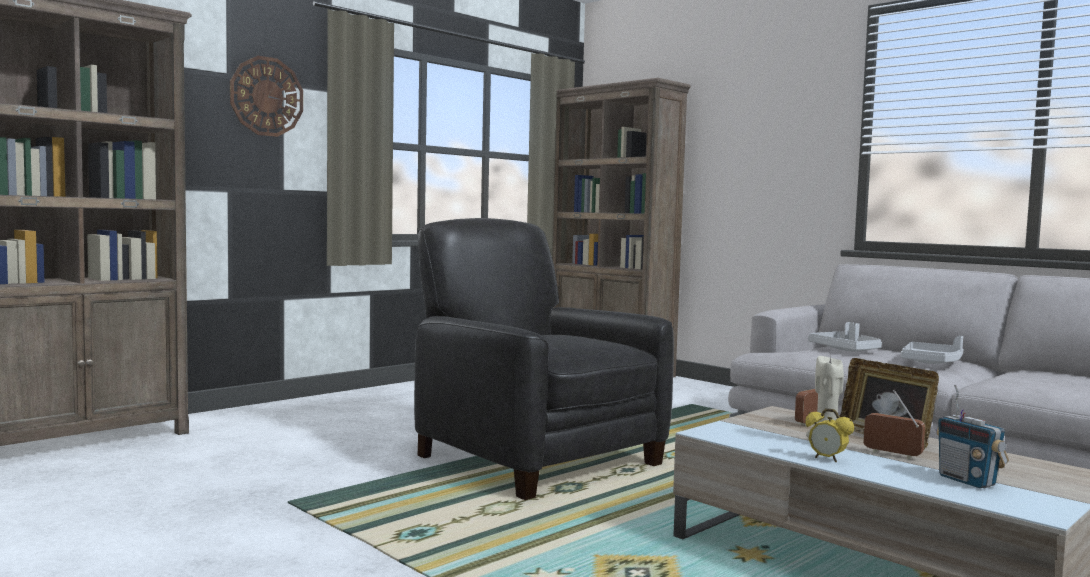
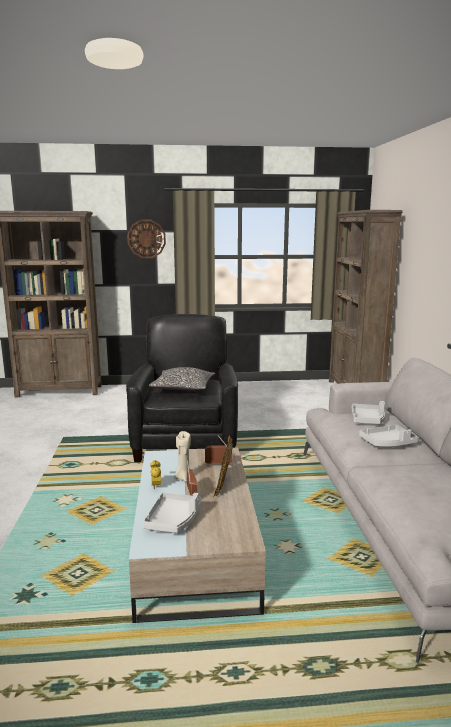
camera: 40 degrees right, 10 degrees up
radio [936,385,1009,488] -> grey tray [142,493,202,533]
none -> pillow [149,367,215,391]

